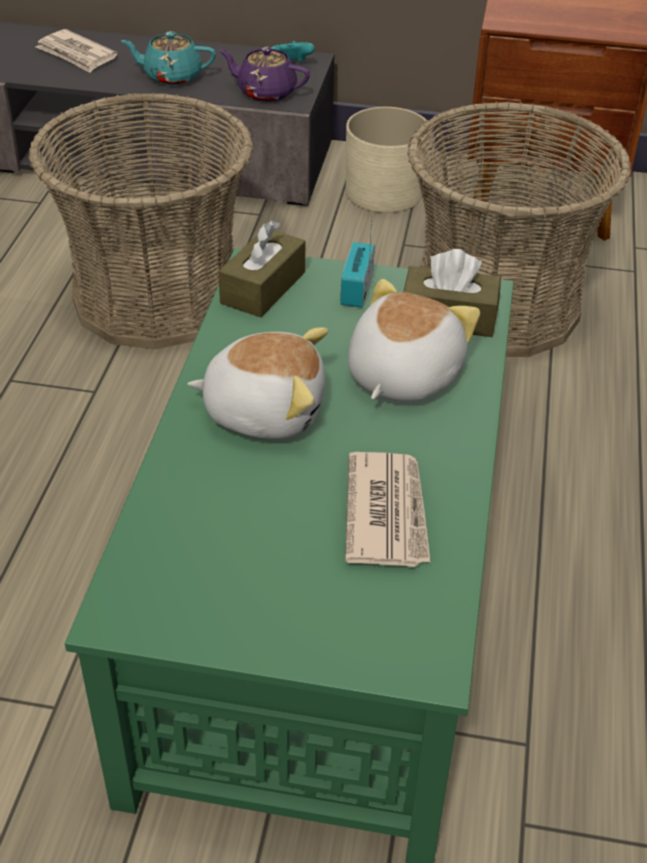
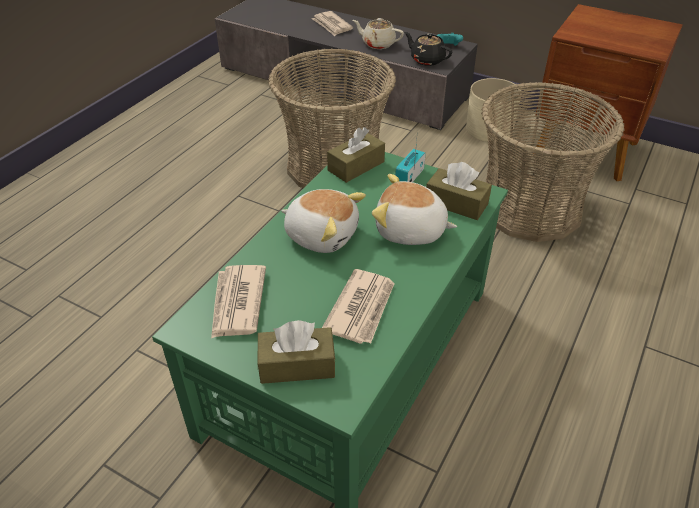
camera: 20 degrees right, 0 degrees up
turquoise teapot [121,31,216,86] -> beige teapot [353,18,404,49]
purple teapot [219,47,310,102] -> black teapot [404,32,452,66]
plush toy [348,279,480,402] -> plush toy turned 120 degrees counterclockwise [372,174,457,245]
none -> newspaper [211,265,266,339]
none -> brown tissue box [258,320,336,384]

